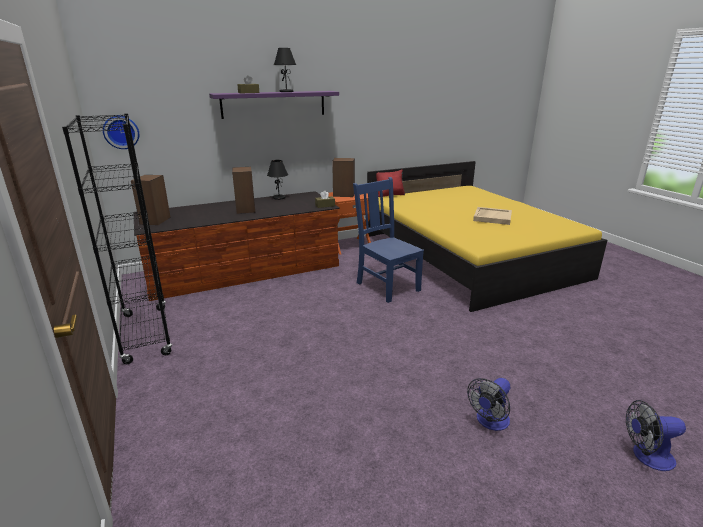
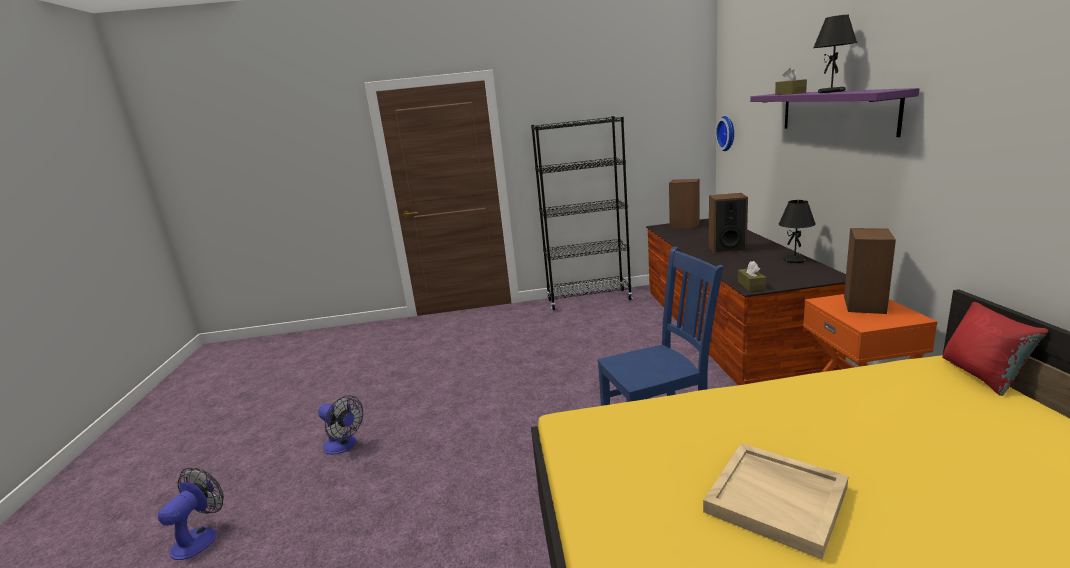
camera: 110 degrees right, 5 degrees down
fan [467,378,510,431] -> fan turned 150 degrees clockwise [318,395,363,455]

